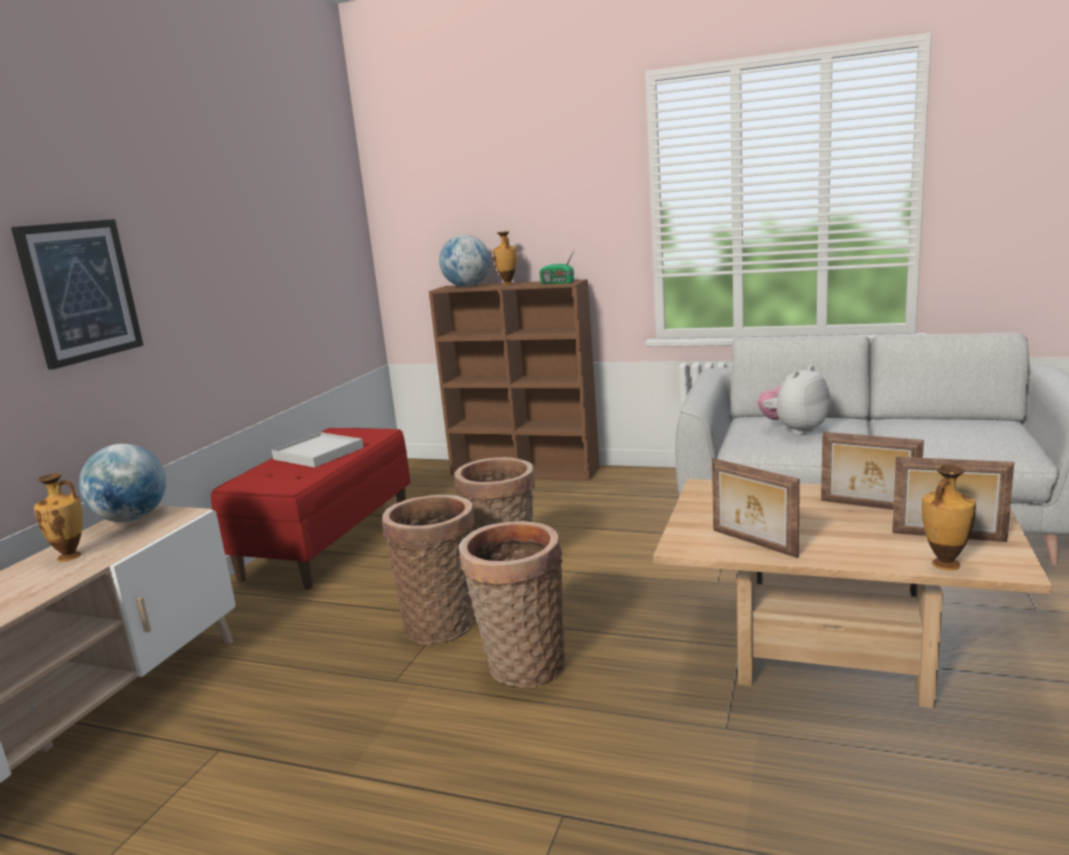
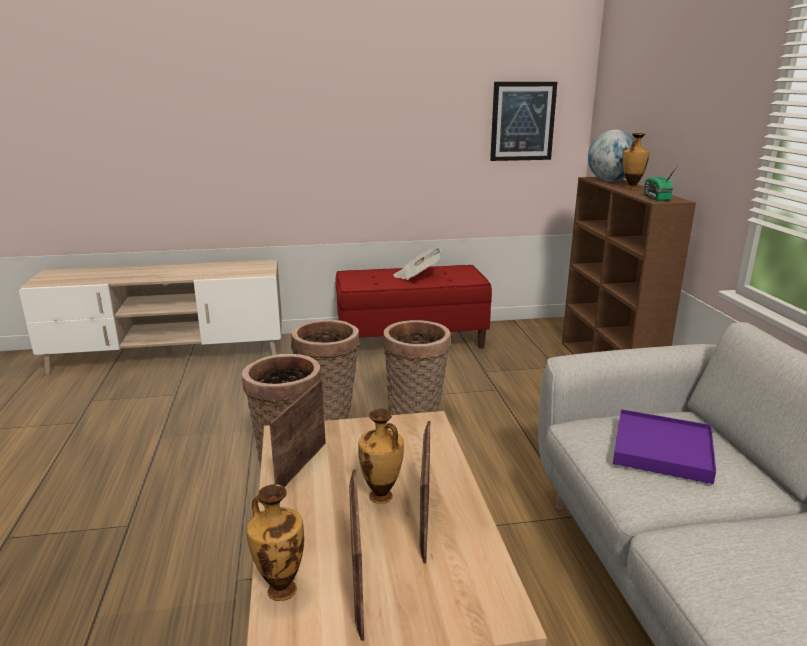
camera: 60 degrees right, 5 degrees up
picture [11,219,144,370] -> picture moved to [490,82,557,161]
vase [34,473,83,562] -> vase moved to [358,409,404,504]
globe [79,444,166,522] -> none
white tray [272,432,364,467] -> newspaper [393,248,442,280]
plush toy [758,365,830,435] -> purple tray [613,409,716,484]

